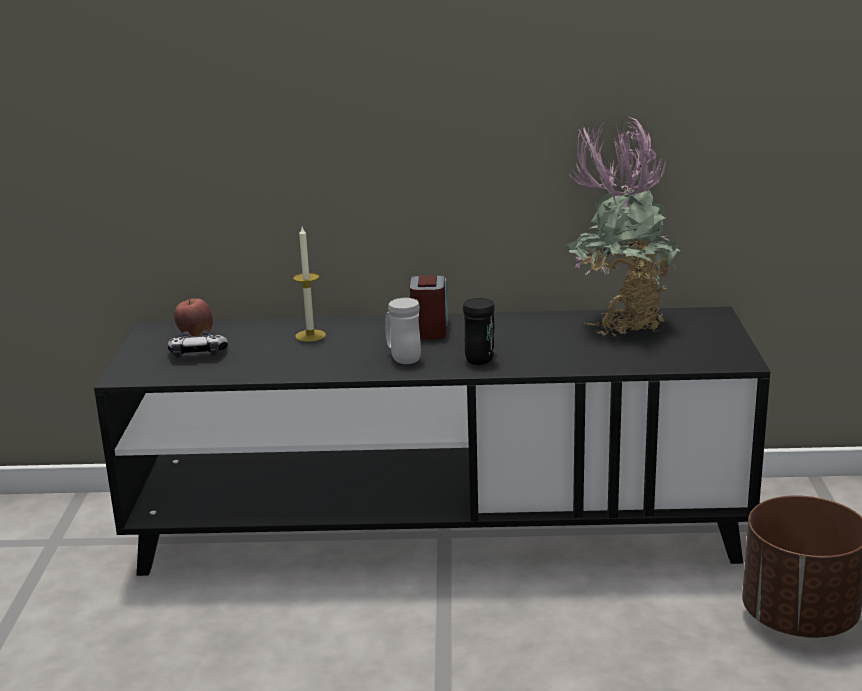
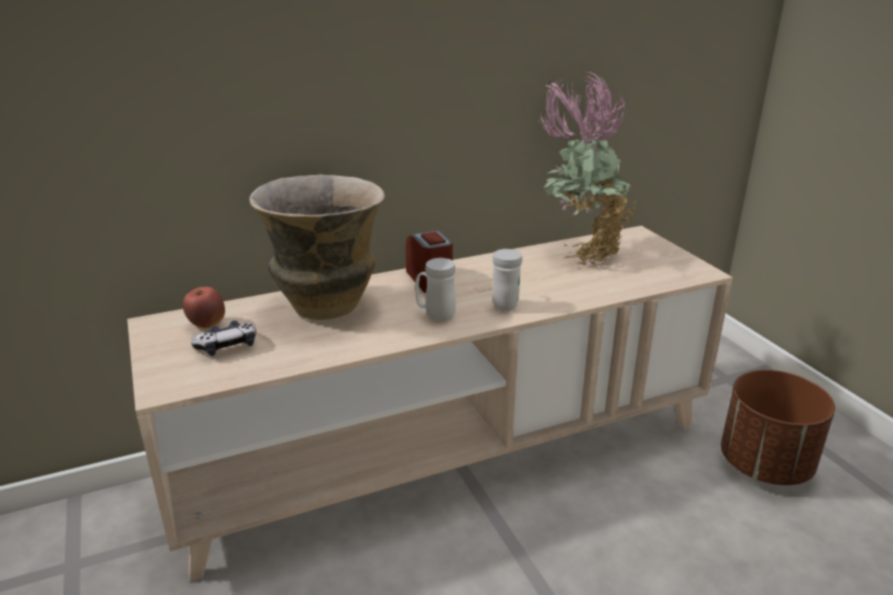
camera: 25 degrees left, 5 degrees up
black tv stand [94,307,770,576] -> beige tv stand [127,226,733,582]
candle [293,227,326,342] -> vase [249,174,385,320]
black mug [463,298,495,365] -> white mug [492,249,522,311]

